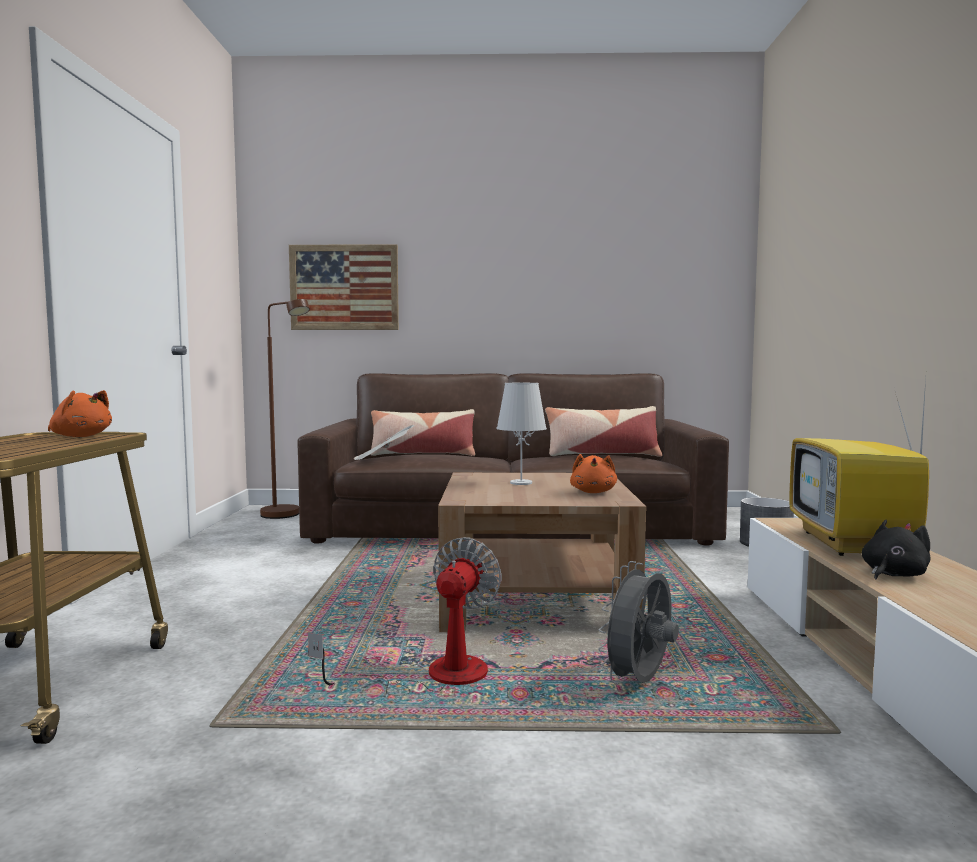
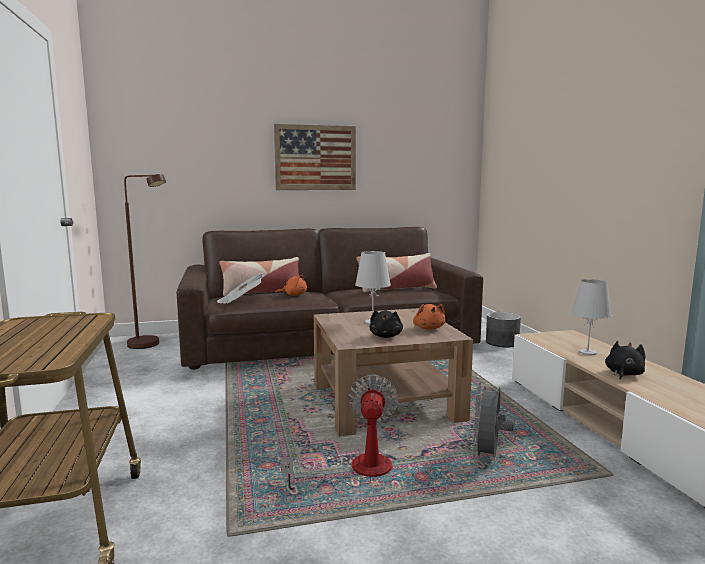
camera: 15 degrees left, 5 degrees up
orange plush toy [48,390,112,437] -> orange plush toy moved to [275,274,307,296]
picture [289,244,399,330] -> picture moved to [274,124,356,190]
television [790,379,929,556] -> white table lamp [571,279,612,355]
none -> black plush toy [370,310,403,338]

